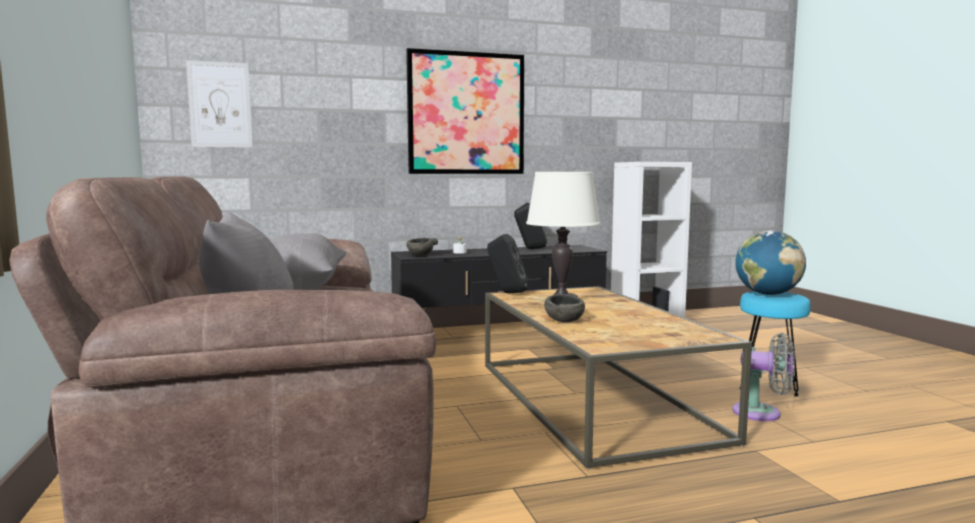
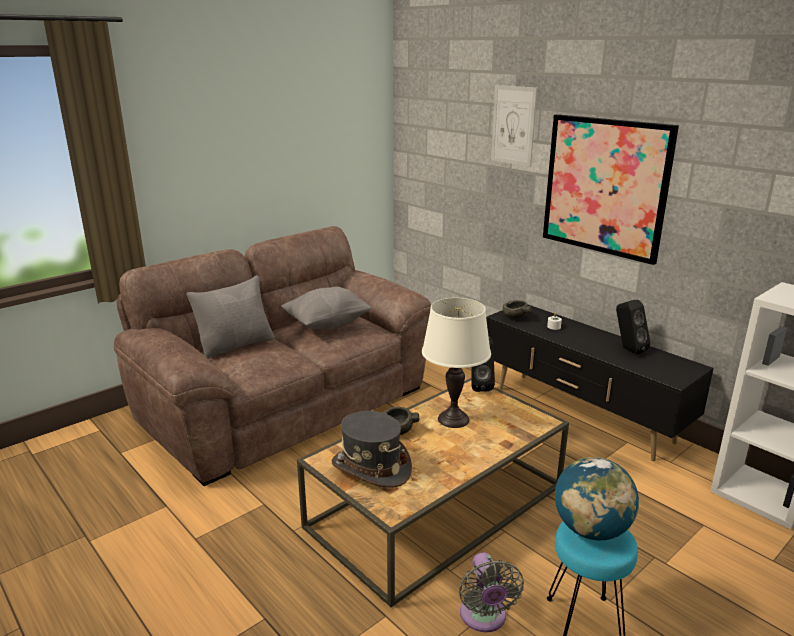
camera: 65 degrees right, 15 degrees up
picture [186,60,253,148] -> picture moved to [491,85,537,167]
none -> grey hat [332,411,412,488]

